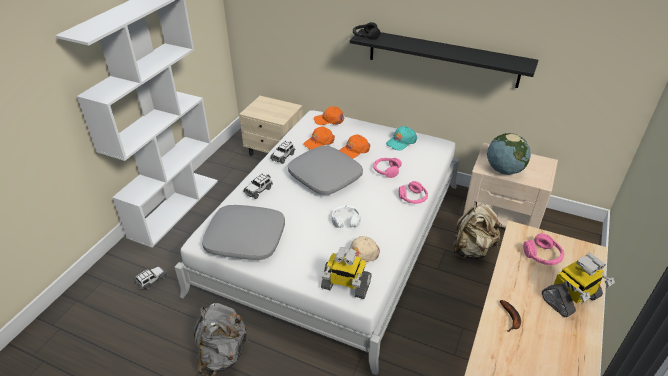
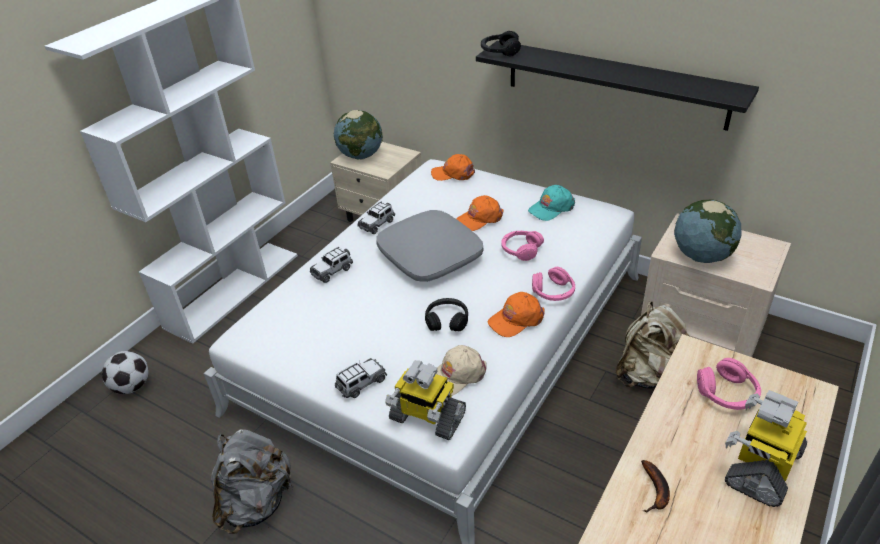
camera: 10 degrees right, 0 degrees up
toy car [135,266,167,290] -> toy car moved to [335,358,387,398]
grey pillow [202,205,285,260] -> none
orange cap [303,127,335,150] -> orange cap moved to [488,292,545,337]
white headphones [332,205,361,228] -> black headphones [425,298,468,331]
toy robot [542,253,615,317] -> toy robot turned 150 degrees clockwise [725,390,807,507]
none -> football [102,351,149,394]
none -> globe [334,110,383,160]

